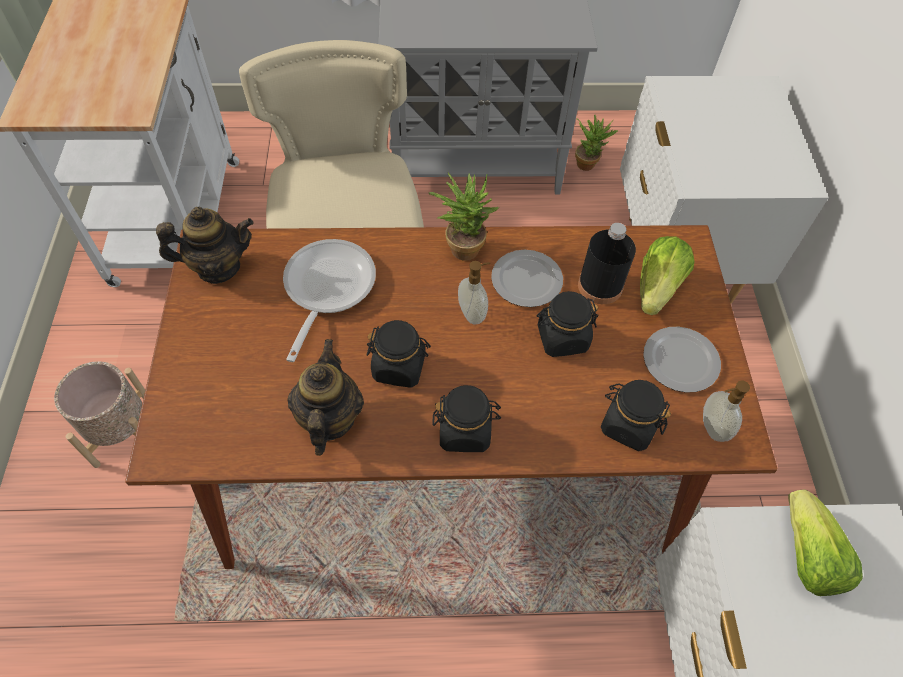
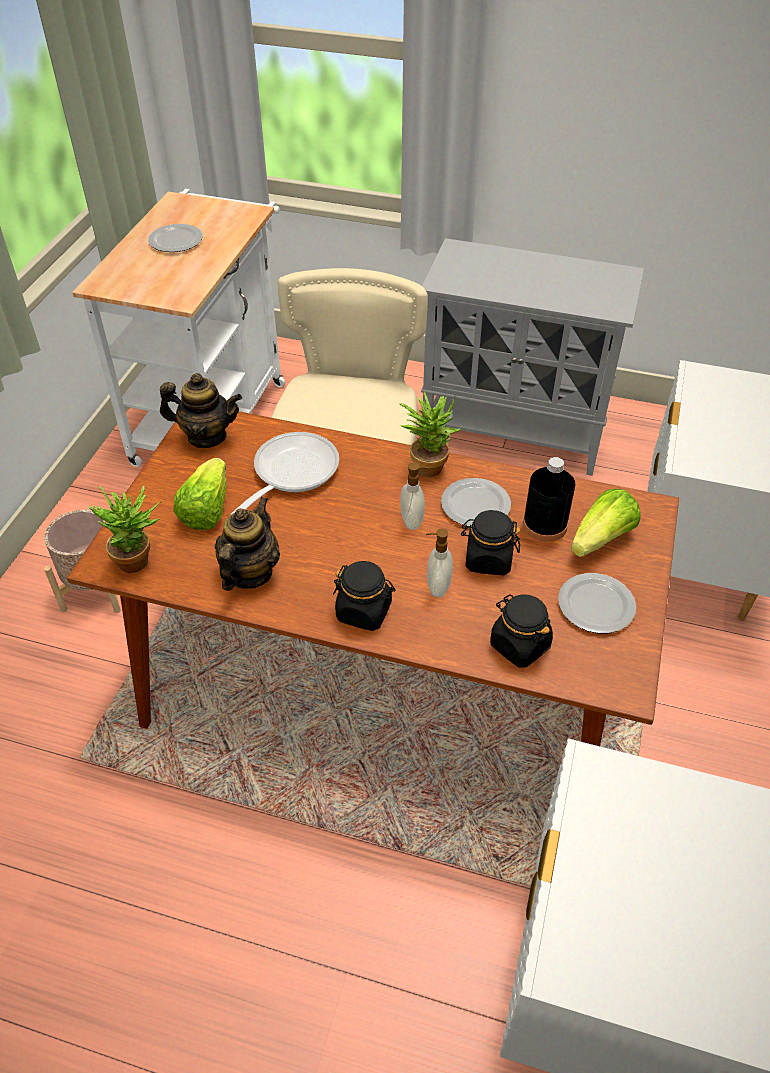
camera: 20 degrees right, 10 degrees down
black jar [366,320,431,388] -> none
potted plant [575,114,618,171] -> potted plant moved to [88,485,163,573]
soap dispenser [703,381,750,442] -> soap dispenser moved to [426,528,453,597]
lettuce [788,489,863,596] -> lettuce moved to [173,458,227,530]
none -> plate [148,224,203,252]

